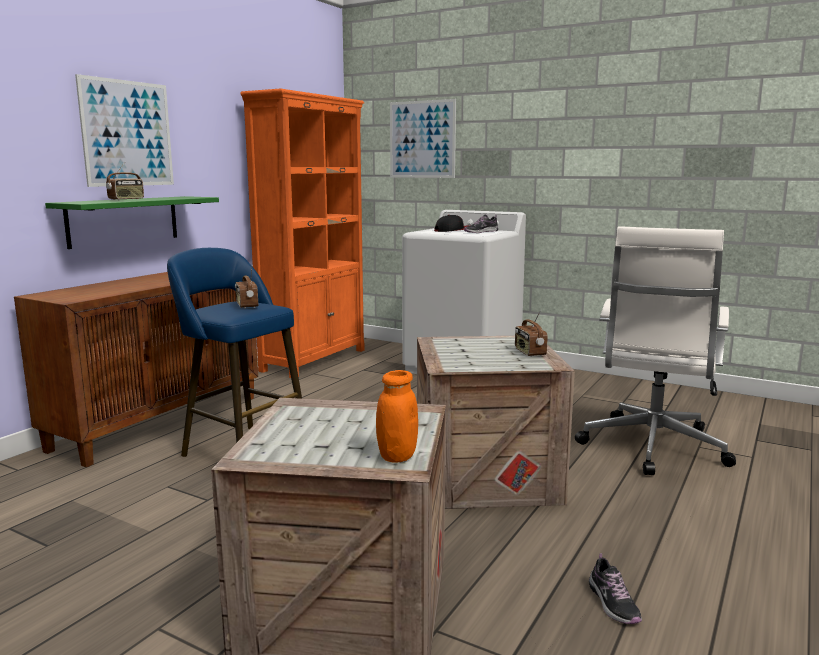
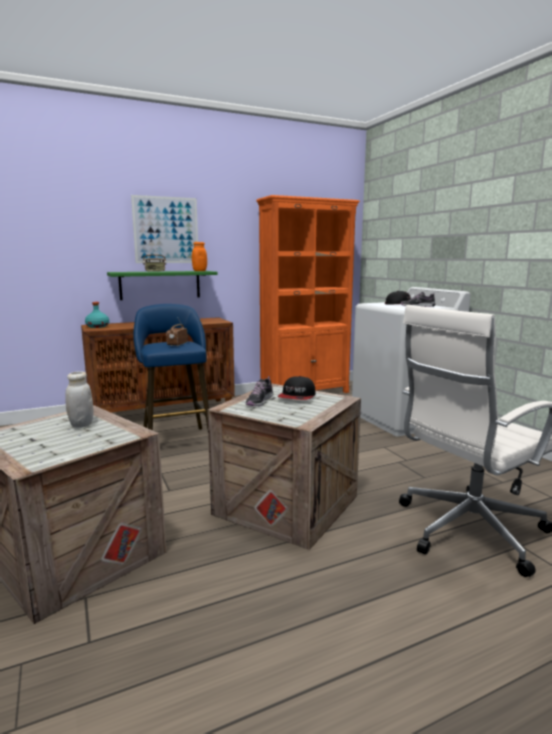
camera: 35 degrees right, 0 degrees up
orange jar [376,370,418,463] -> orange jar moved to [192,242,207,271]
picture [390,99,456,178] -> none
radio [515,310,548,357] -> none
shoe [589,553,642,624] -> shoe moved to [245,376,273,406]
none -> white jar [65,371,93,428]
none -> turquoise bottle [85,302,109,328]
none -> cap [277,376,316,400]

